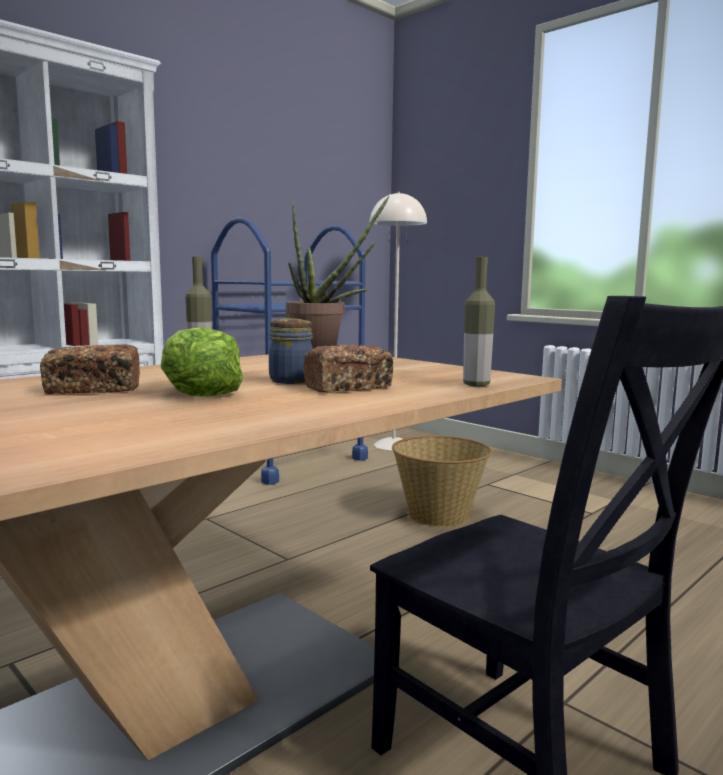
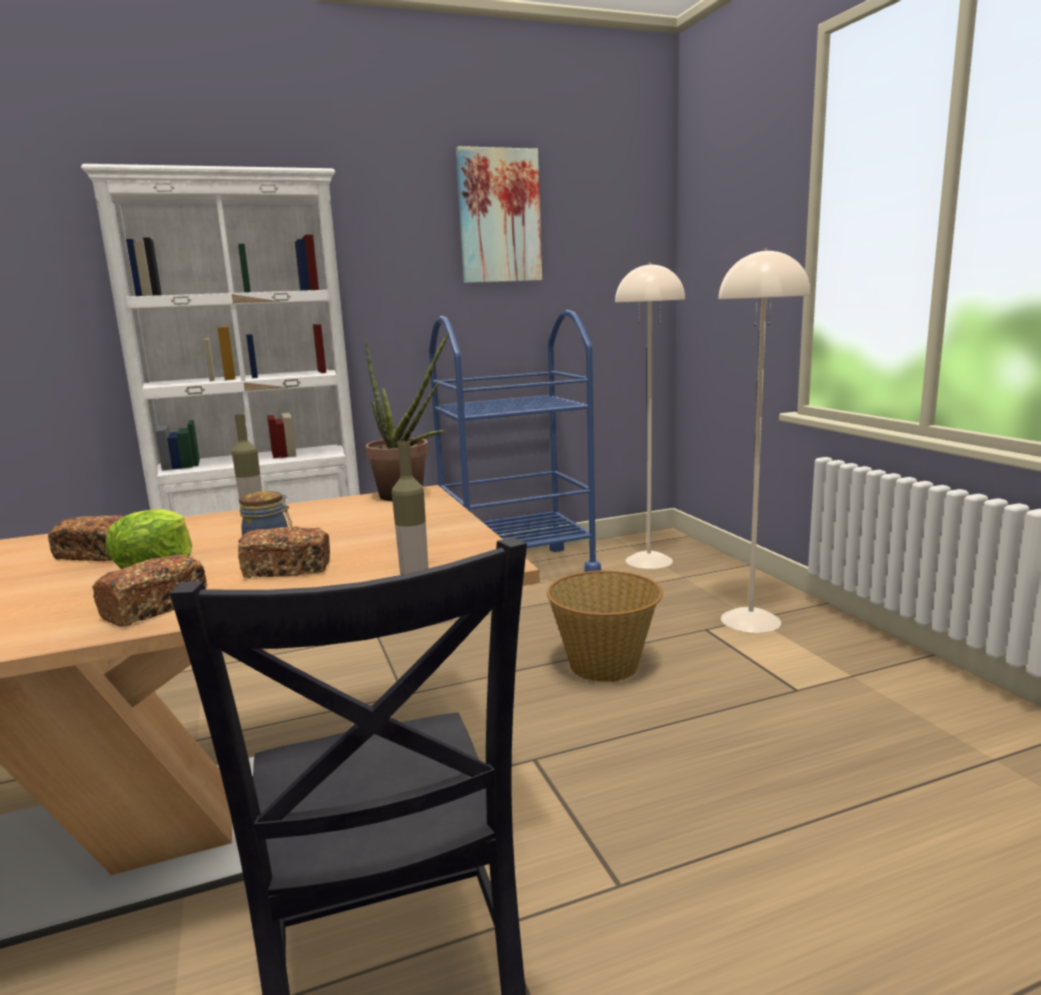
camera: 25 degrees right, 5 degrees up
none -> bread [92,554,207,627]
none -> picture [456,146,542,283]
none -> beige floor lamp [718,248,811,633]

